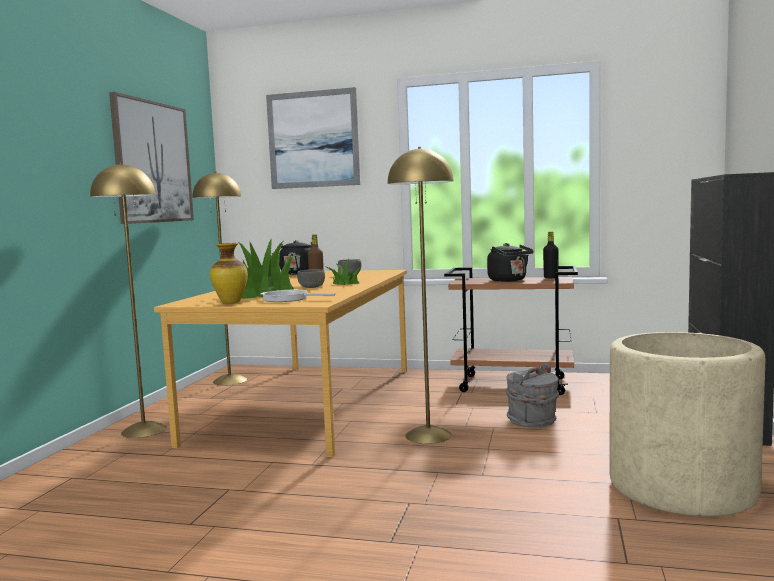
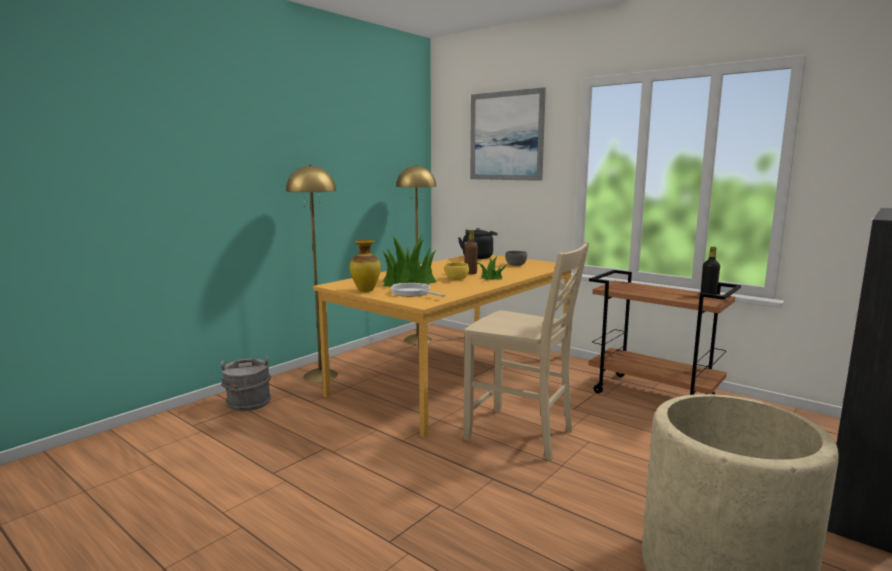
camera: 25 degrees right, 5 degrees up
picture [109,92,194,224] -> none
grey bowl [297,269,325,288] -> yellow bowl [445,262,469,280]
yellow floor lamp [388,147,454,444] -> beige chair [463,242,589,461]
black kettle [487,243,534,282] -> none
grey bucket [506,363,559,428] -> grey bucket moved to [221,356,271,411]

